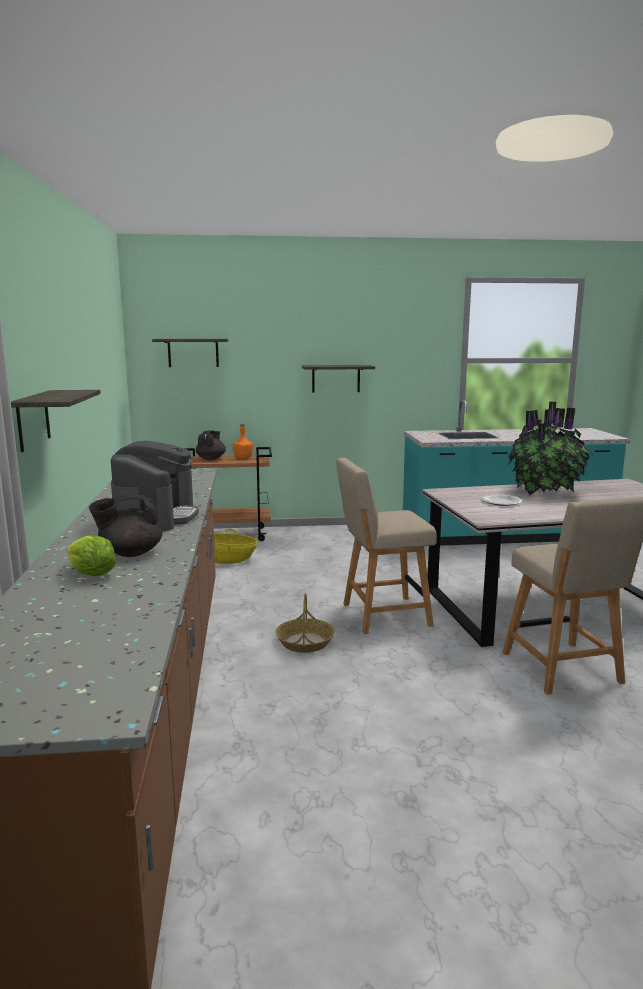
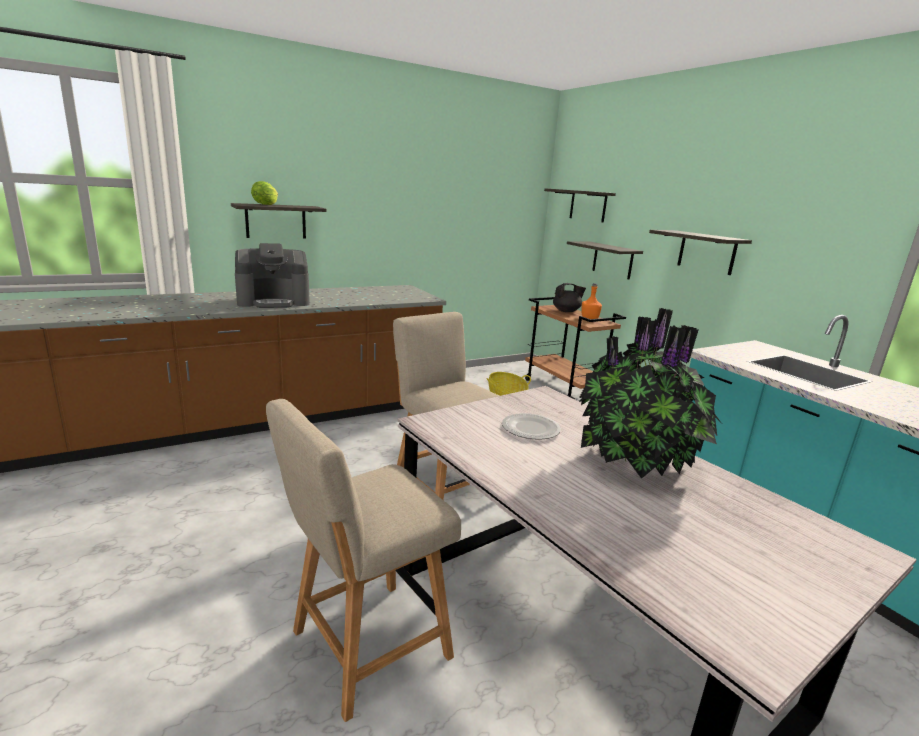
camera: 65 degrees right, 5 degrees up
lettuce [67,535,116,577] -> lettuce moved to [251,181,278,205]
black teapot [89,494,162,557] -> none
basket [275,593,335,653] -> none
none -> shelf [567,241,643,280]

